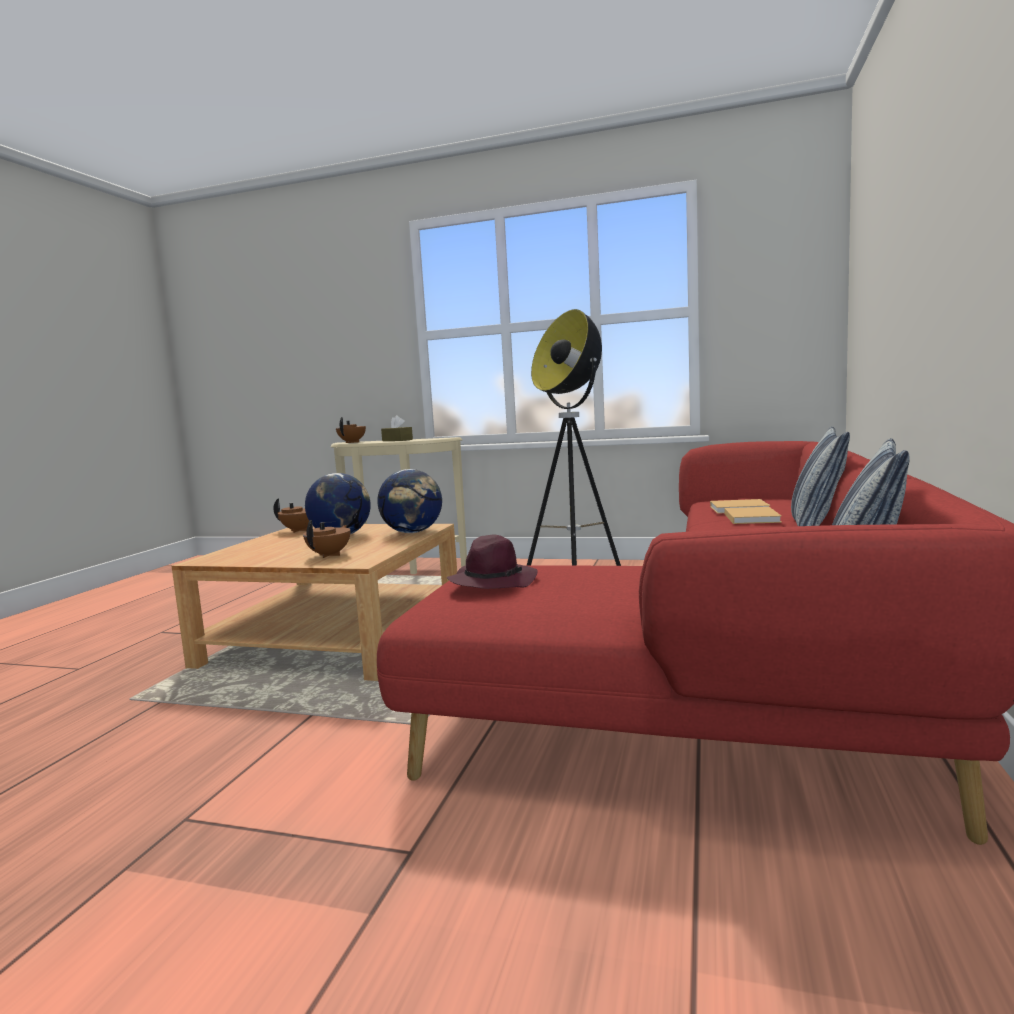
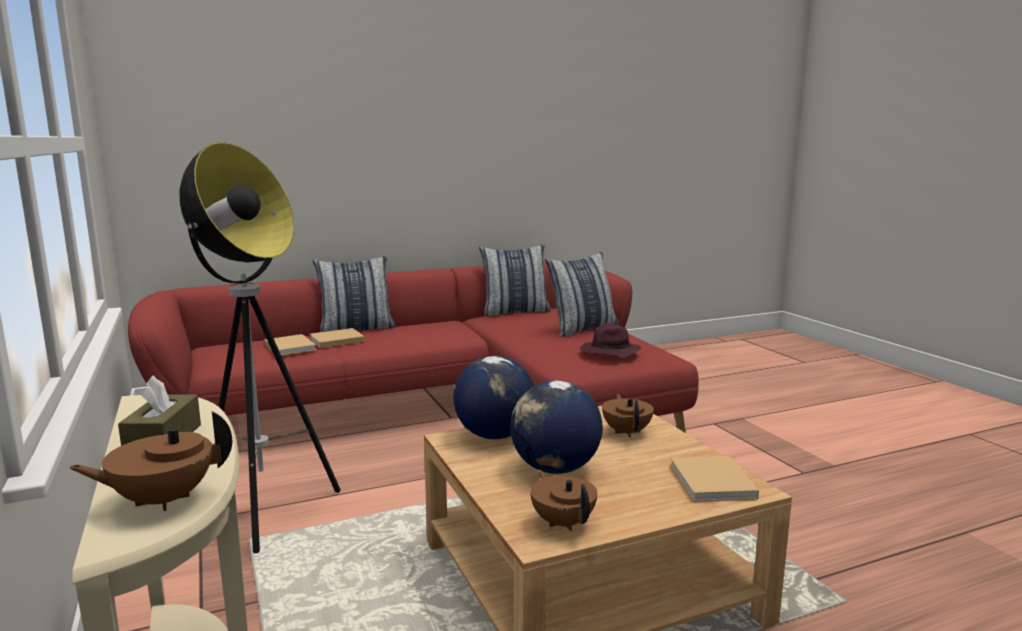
camera: 130 degrees left, 5 degrees up
brown teapot [303,520,350,558] -> brown teapot turned 105 degrees clockwise [602,394,654,437]
none -> pillow [545,251,618,337]
none -> beige book [670,456,759,502]

